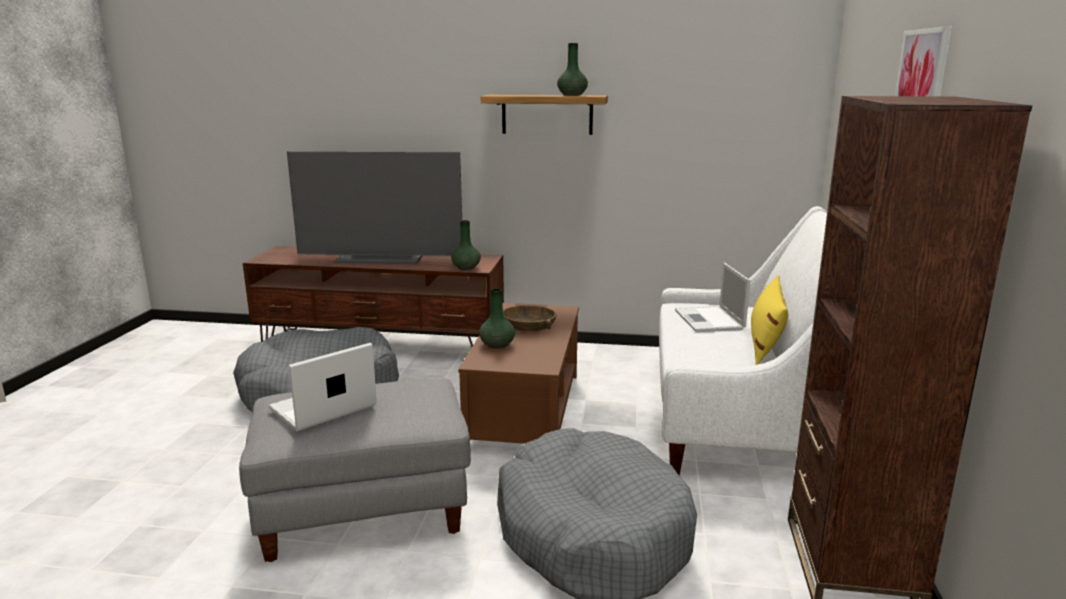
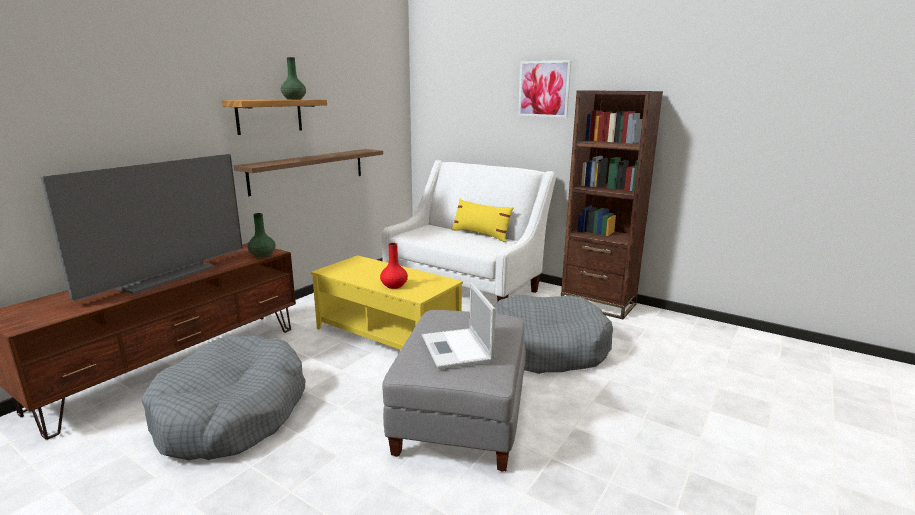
camera: 65 degrees left, 0 degrees up
brown coffee table [458,303,579,444] -> yellow coffee table [311,255,463,350]
green vase [479,288,515,349] -> red vase [380,243,408,289]
brown bowl [503,306,556,331] -> none
laptop [675,262,750,332] -> none
none -> shelf [234,149,383,196]

